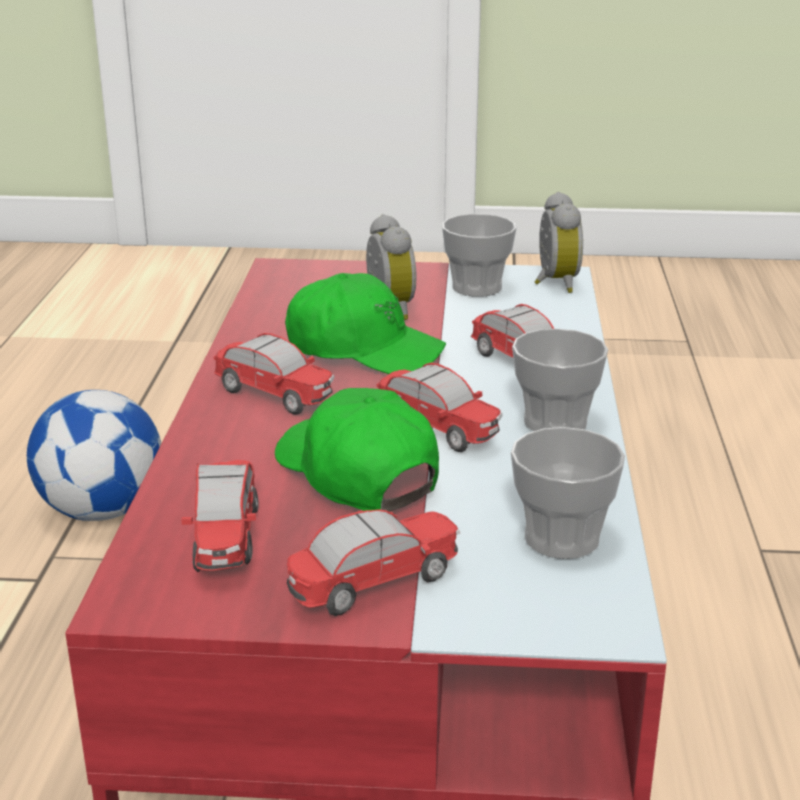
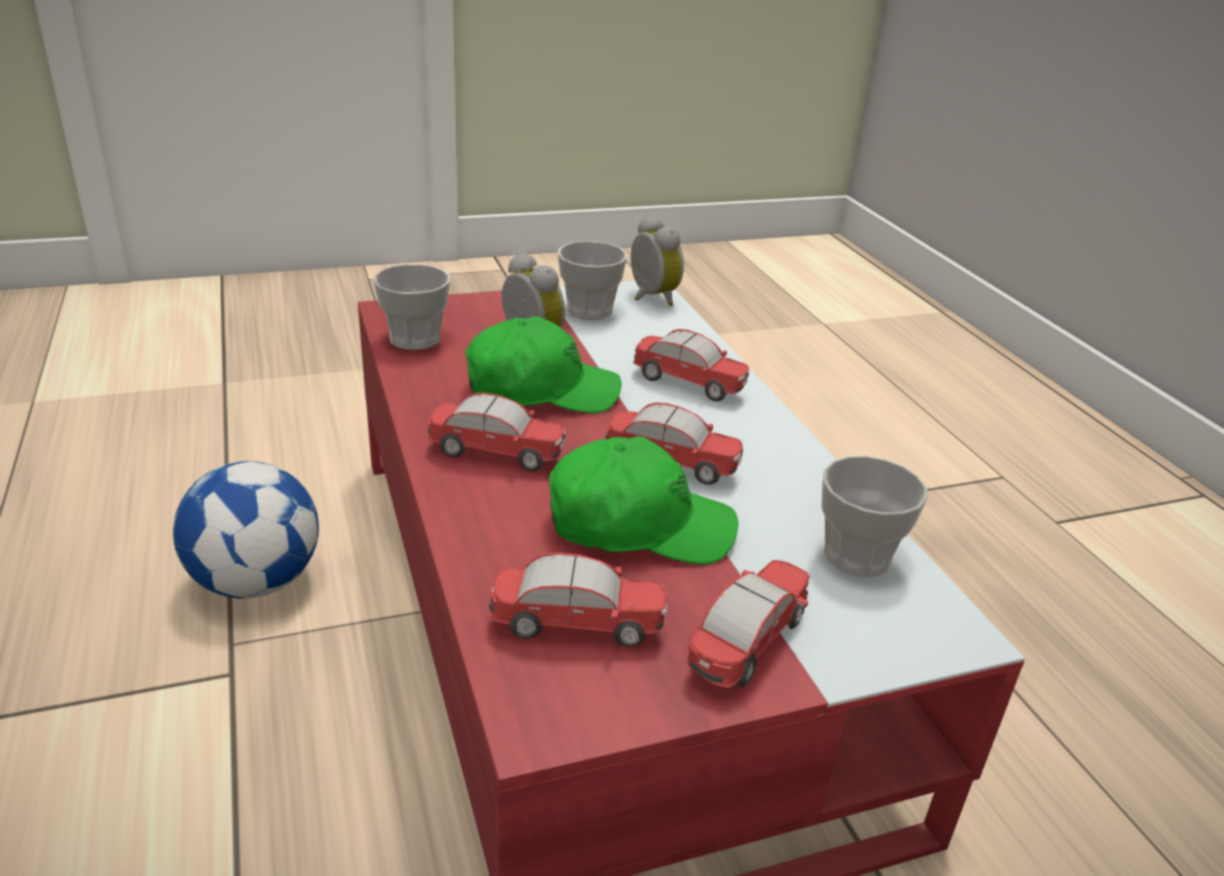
camera: 25 degrees left, 5 degrees up
toy car [181,460,259,572] -> toy car turned 60 degrees counterclockwise [489,552,668,647]
green cap [275,388,439,511] -> green cap turned 150 degrees clockwise [549,437,738,565]
cup [512,329,608,431] -> cup moved to [373,264,450,350]

